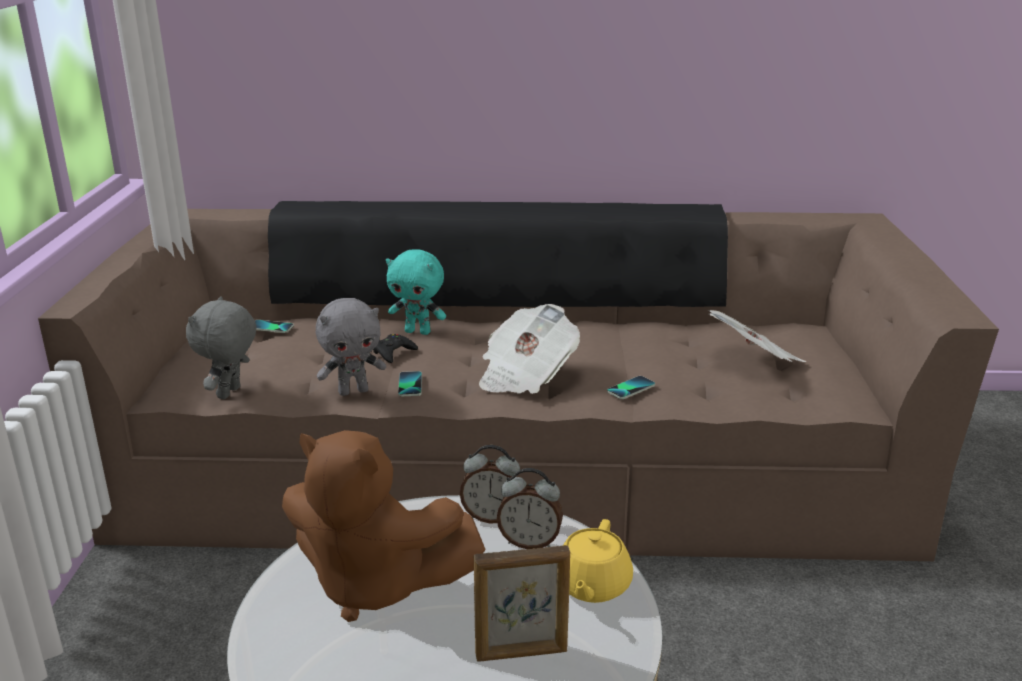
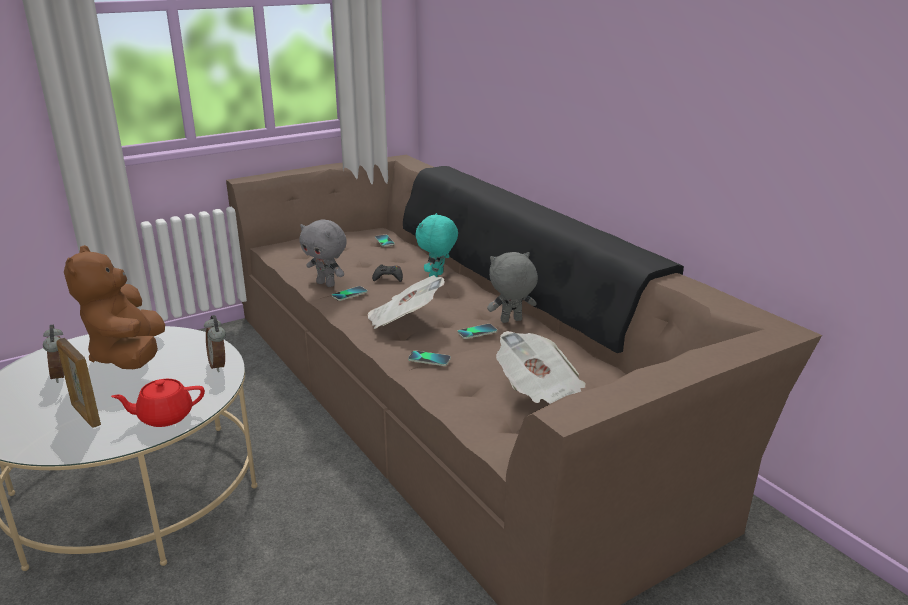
camera: 55 degrees right, 0 degrees up
grey plush toy [186,296,257,399] -> grey plush toy moved to [487,252,538,323]
turquoise plush toy [386,249,446,335] -> turquoise plush toy turned 45 degrees clockwise [416,213,458,277]
alarm clock [497,468,563,549] -> alarm clock moved to [43,325,64,383]
yellow teapot [563,519,633,603] -> red teapot [111,379,205,427]
none -> phone [457,324,497,339]

